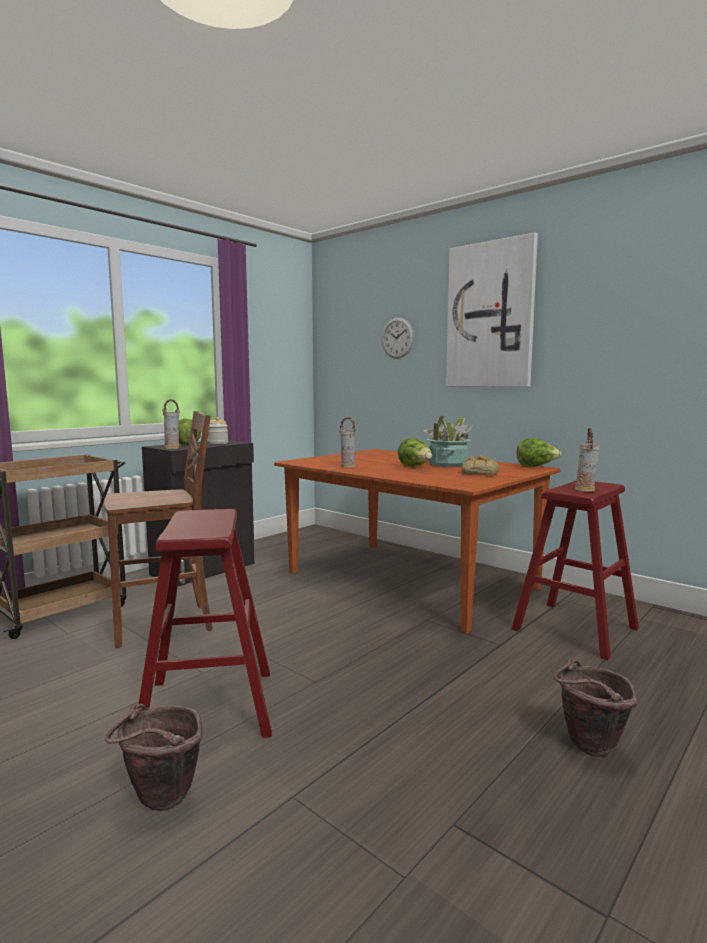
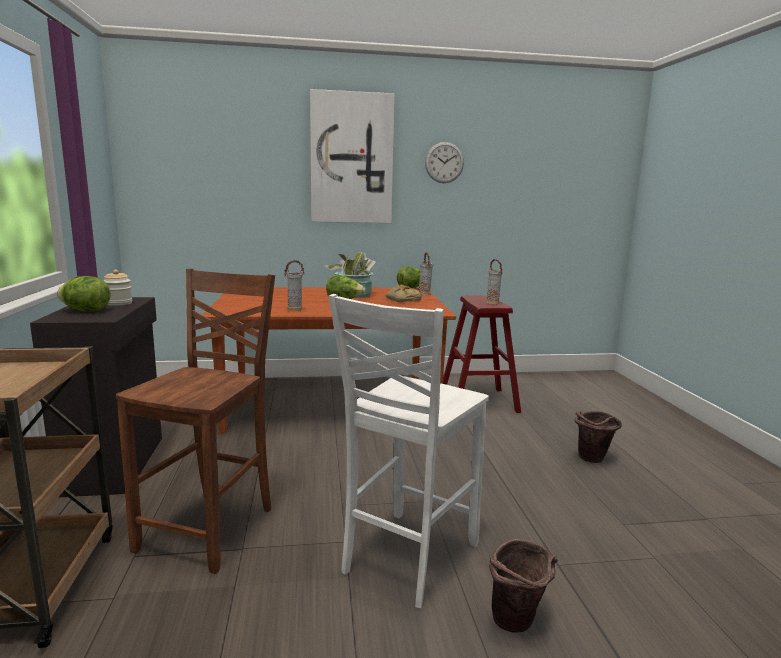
camera: 50 degrees left, 5 degrees up
red stool [139,509,272,738] -> white chair [329,294,489,608]
vase [162,399,180,449] -> vase moved to [419,252,433,295]
wall clock [382,318,414,359] -> wall clock moved to [425,142,464,183]

